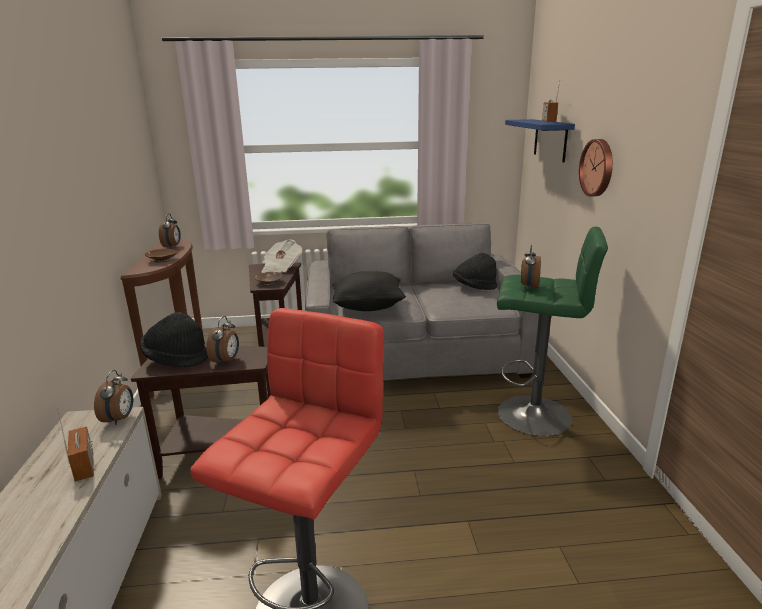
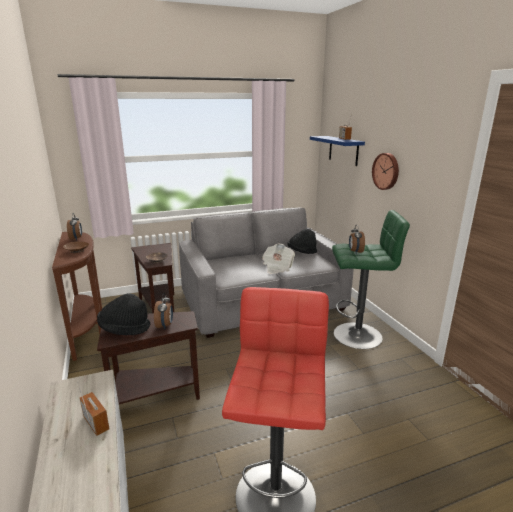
camera: 15 degrees left, 0 degrees up
alarm clock [94,370,133,425] -> none
newspaper [261,239,302,273] -> newspaper moved to [262,243,295,274]
black pillow [333,271,406,311] -> none

